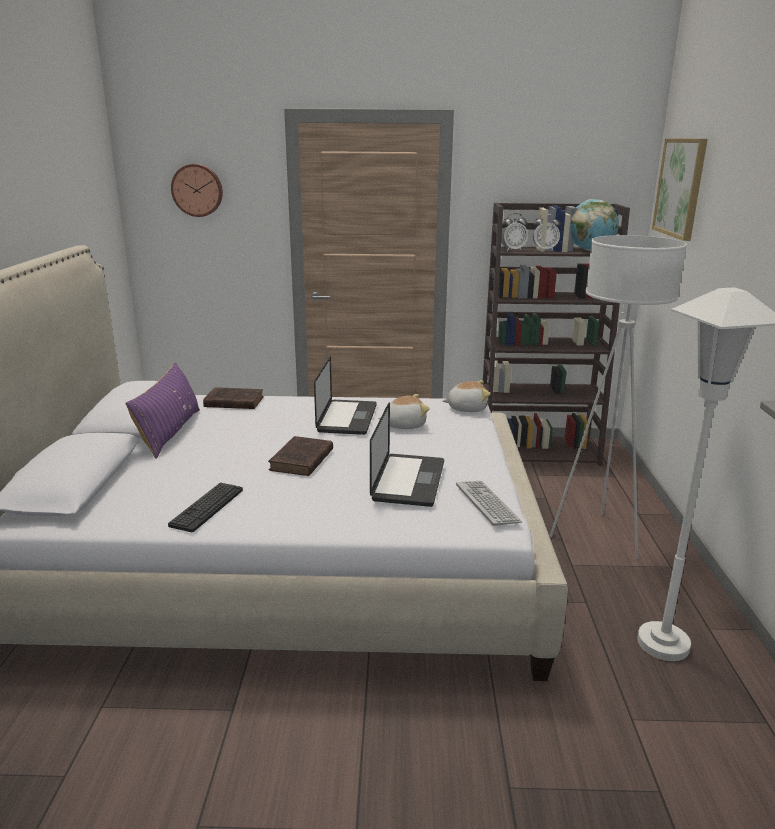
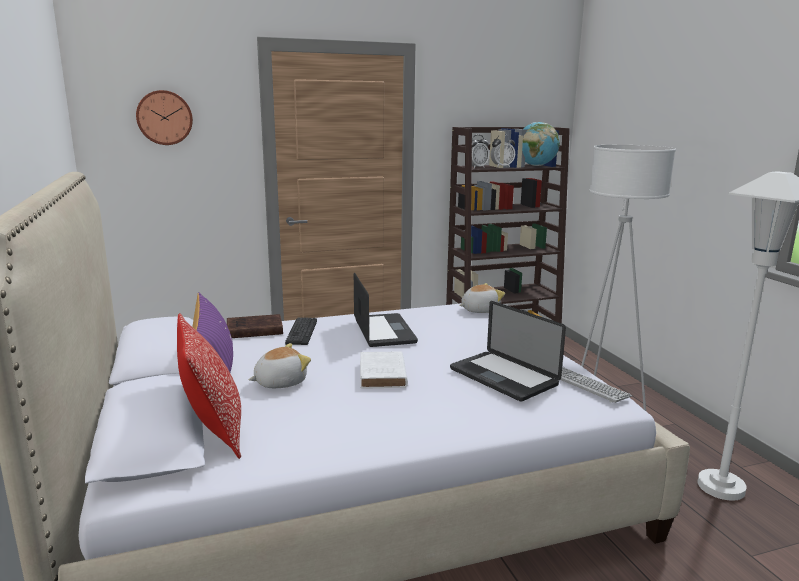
camera: 20 degrees left, 5 degrees down
keyboard [168,482,243,532] -> keyboard moved to [285,318,317,345]
brown book [268,436,333,476] -> white book [360,351,408,389]
laptop [370,402,444,507] -> laptop turned 150 degrees clockwise [450,301,566,401]
plush toy [378,394,430,429] -> plush toy moved to [249,343,311,388]
picture [652,138,708,241] -> none
none -> pillow [177,313,241,459]

